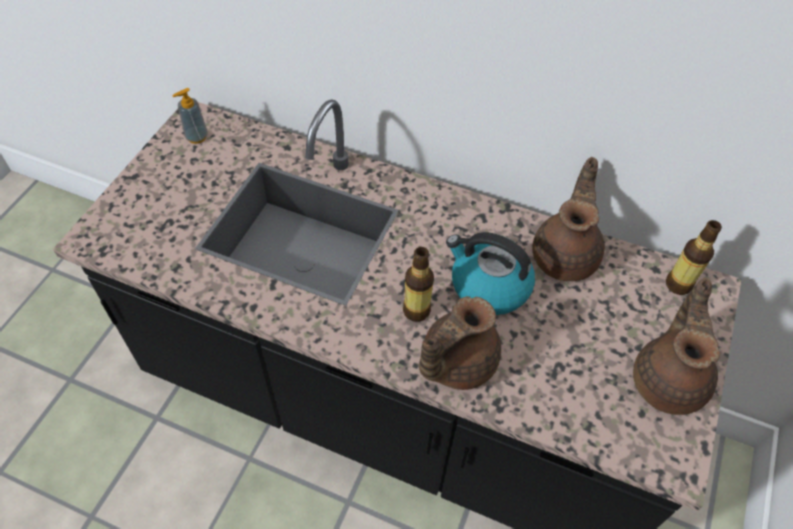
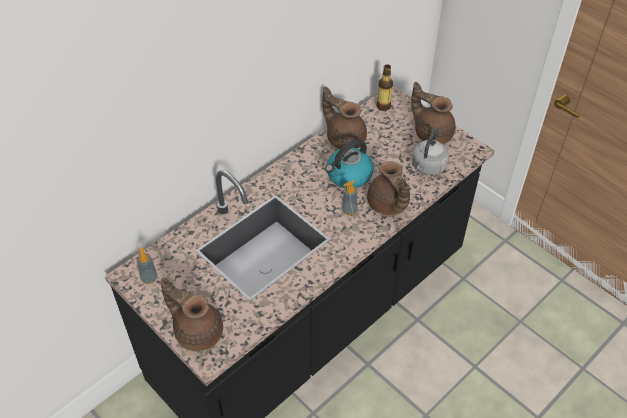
camera: 65 degrees left, 5 degrees down
bottle [403,247,434,322] -> soap dispenser [342,180,357,215]
none -> brown teapot [160,278,223,351]
none -> grey kettle [412,129,449,175]

